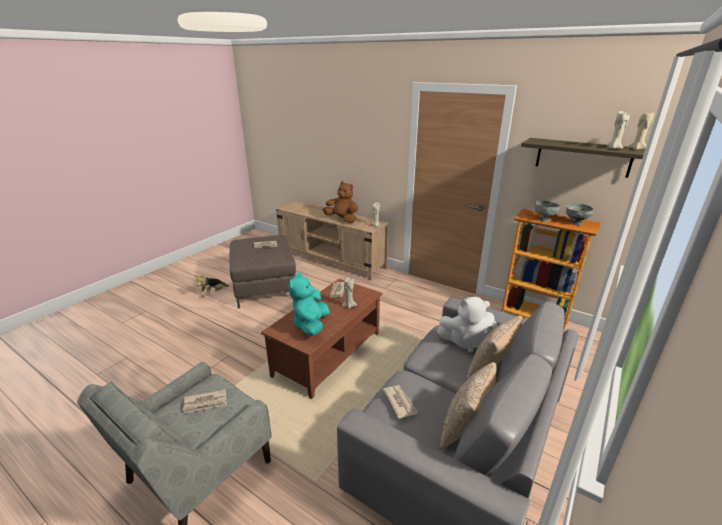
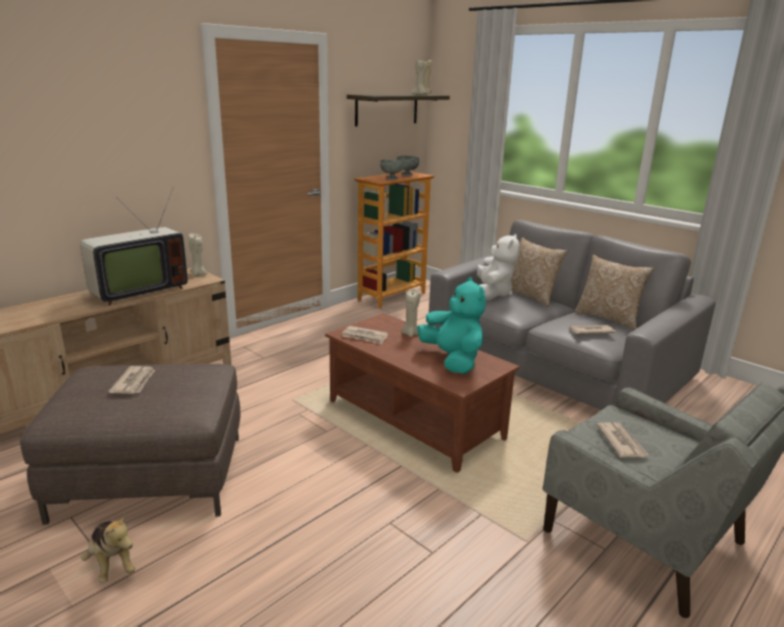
camera: 80 degrees left, 5 degrees down
turquoise plush toy [288,272,330,336] -> turquoise plush toy turned 135 degrees counterclockwise [417,277,486,374]
brown plush toy [323,181,358,223] -> television [80,187,188,306]

